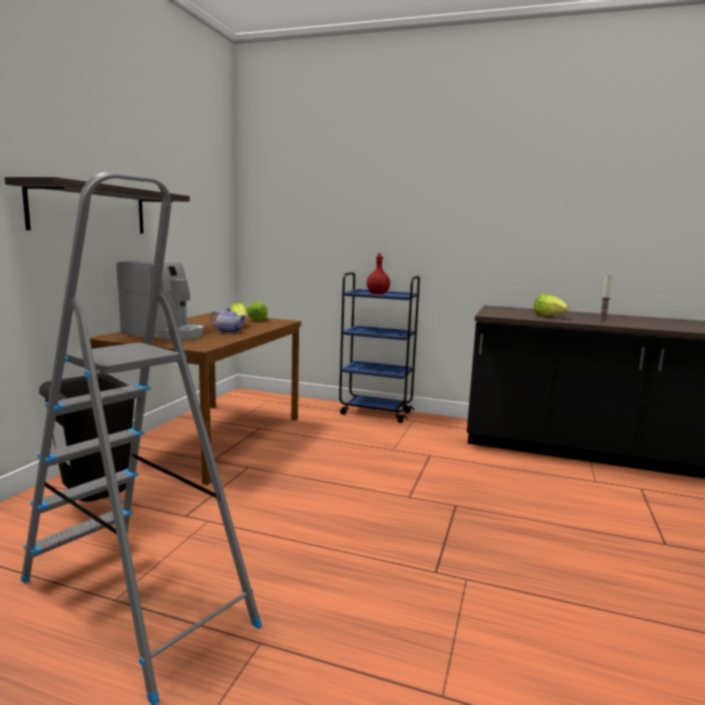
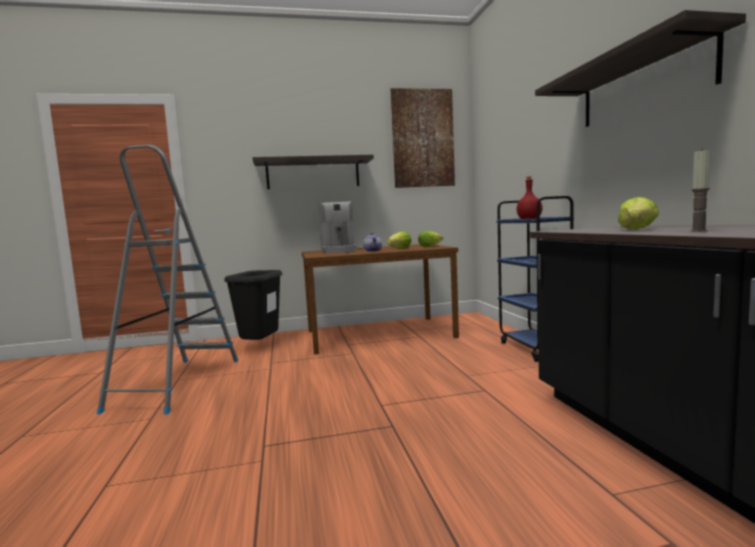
camera: 60 degrees right, 5 degrees down
none -> picture [390,88,455,188]
none -> shelf [535,10,746,127]

